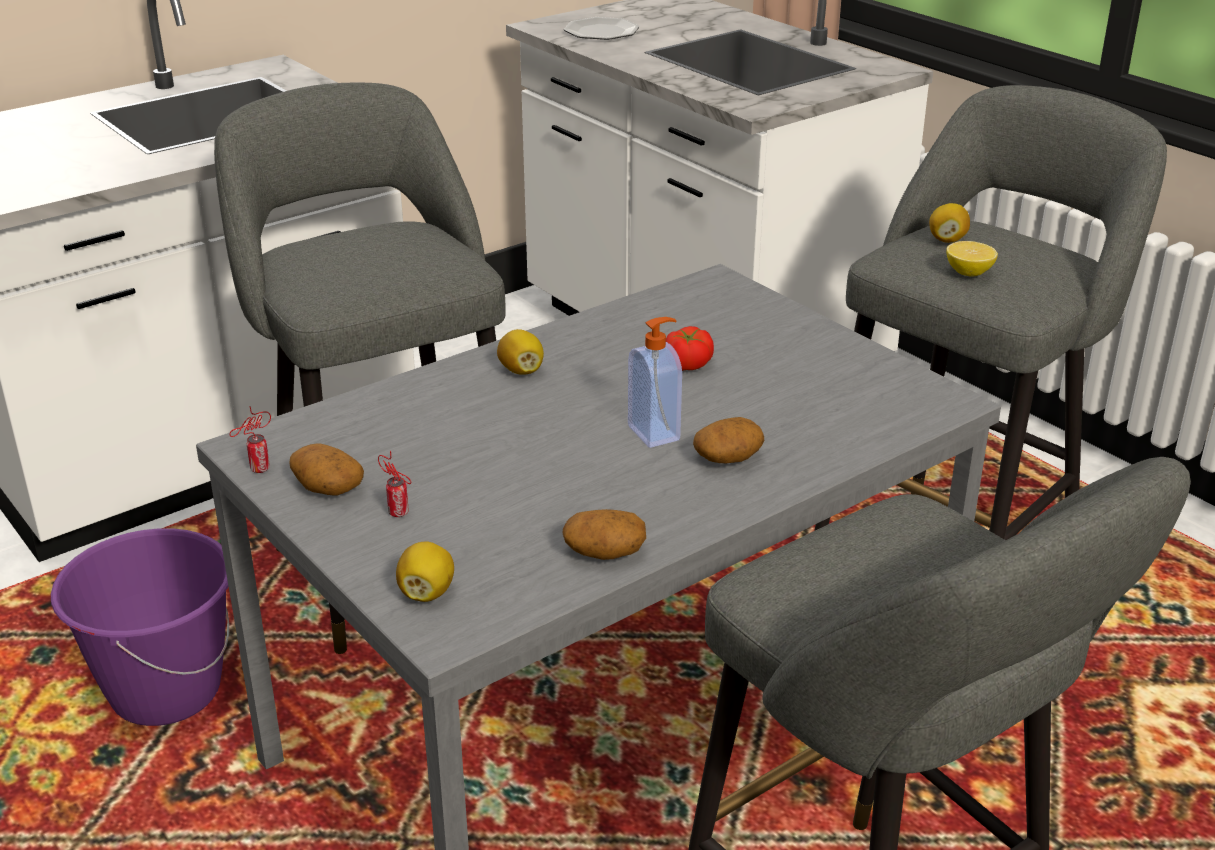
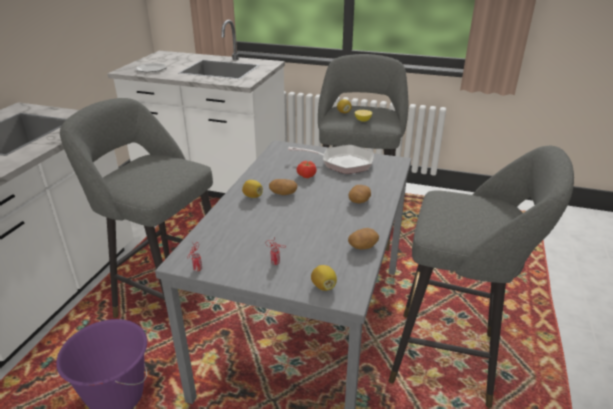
camera: 35 degrees left, 0 degrees up
potato [290,443,364,496] -> potato moved to [269,179,298,195]
soap dispenser [628,317,682,448] -> none
none -> frying pan [288,145,374,174]

